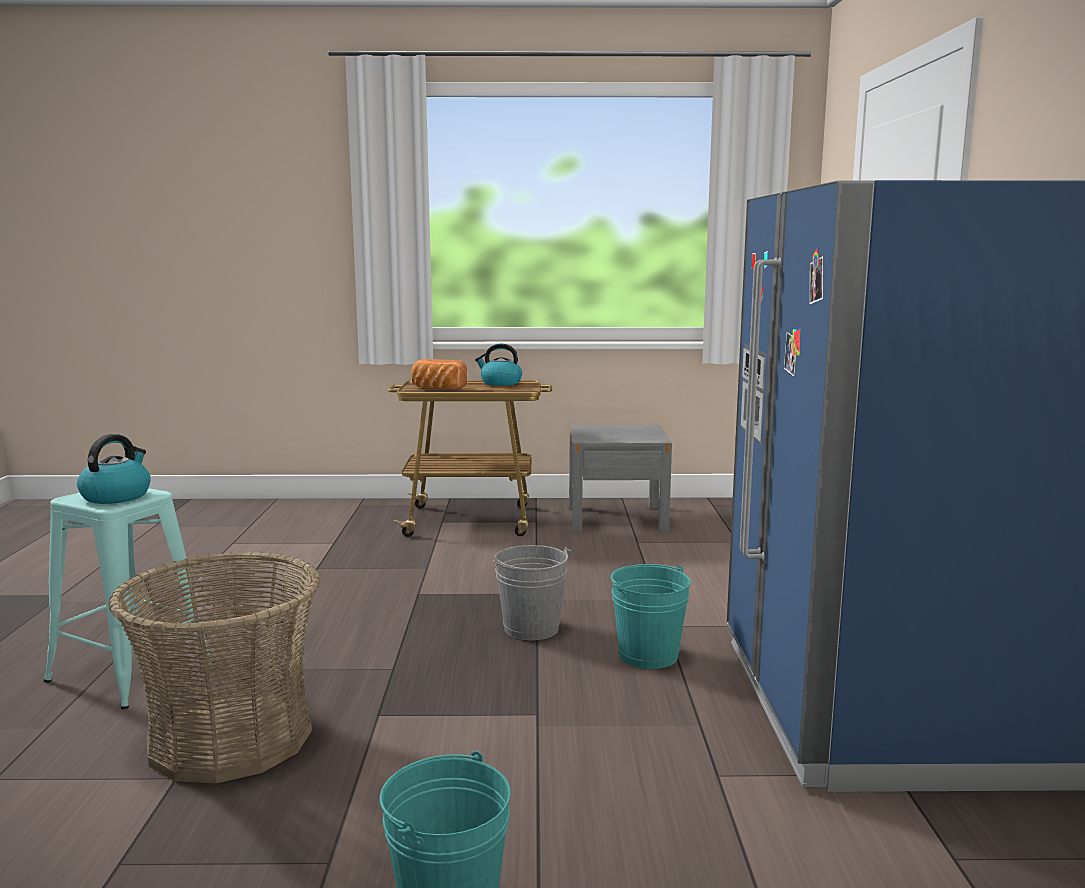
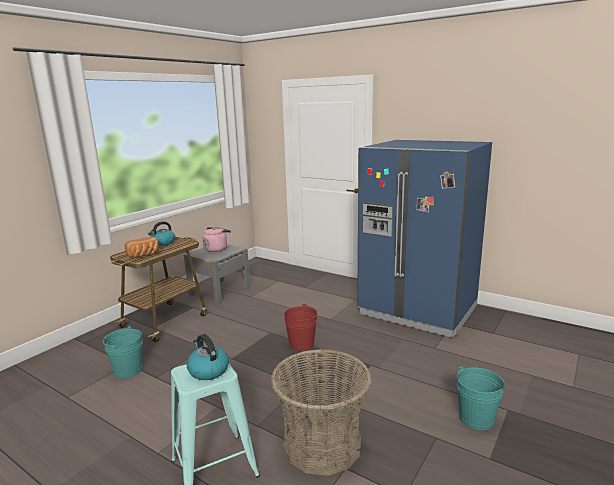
camera: 55 degrees left, 5 degrees up
grey bucket [493,545,571,640] -> red bucket [284,304,317,351]
turquoise bucket [611,564,690,669] -> turquoise bucket moved to [103,326,143,378]
none -> pink kettle [202,227,231,252]

